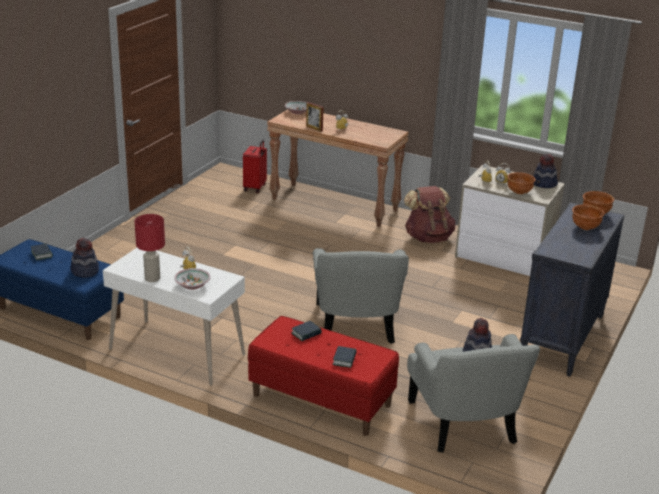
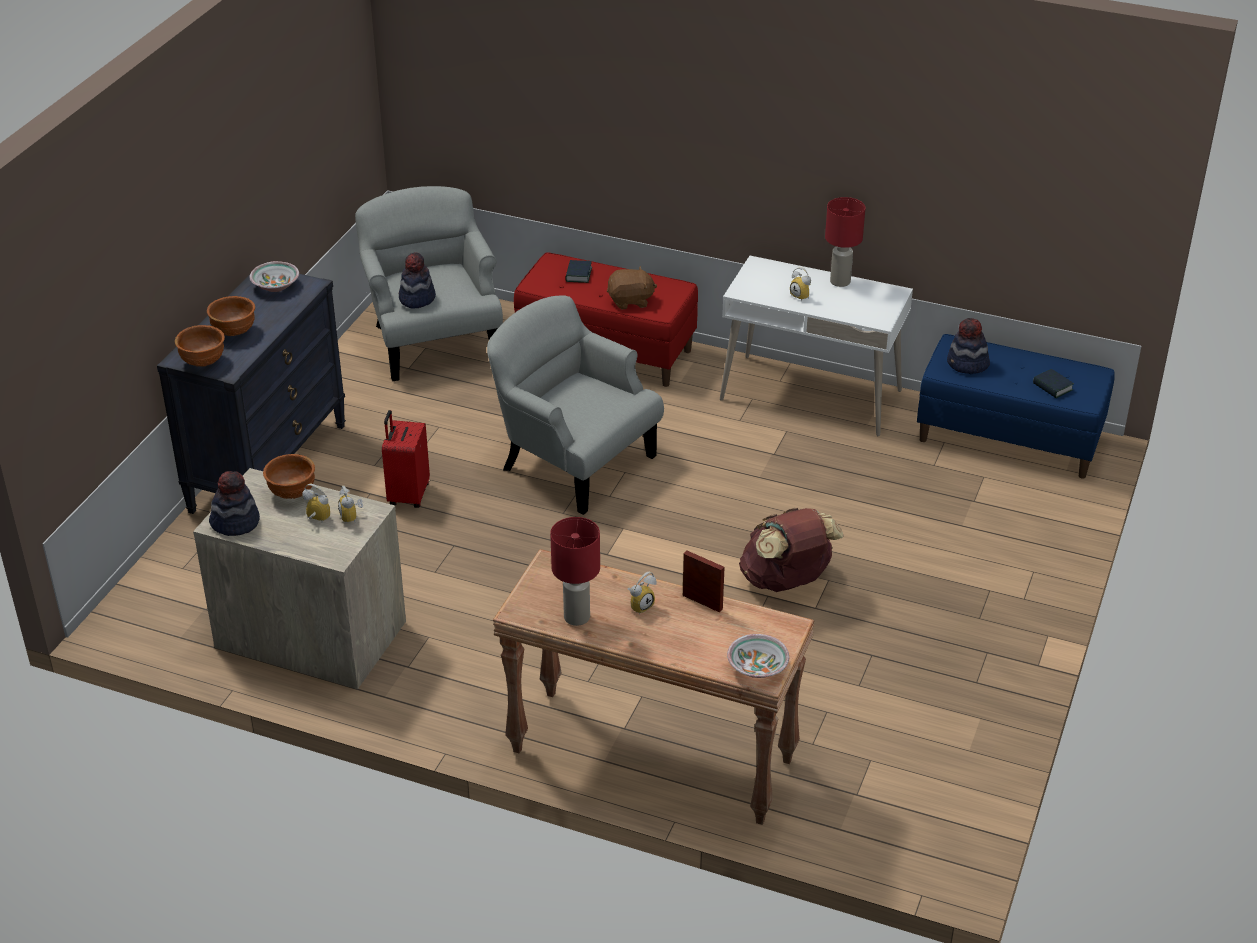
camera: 175 degrees right, 10 degrees up
bowl [174,268,211,290] -> bowl moved to [249,261,299,292]
red suitcase [243,140,267,193] -> red suitcase moved to [382,410,430,508]
book [291,321,322,341] -> brown plush toy [607,266,657,309]
grey armchair [313,248,409,344] -> grey armchair turned 45 degrees counterclockwise [487,295,664,515]
brown backpack [404,186,456,243] -> brown backpack moved to [739,508,844,592]
none -> red table lamp [550,517,600,626]

